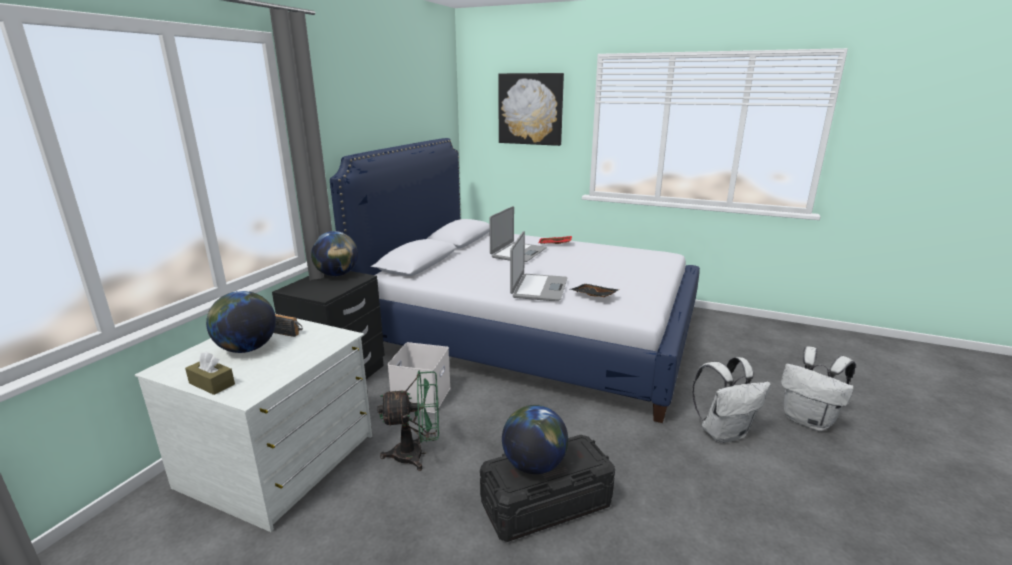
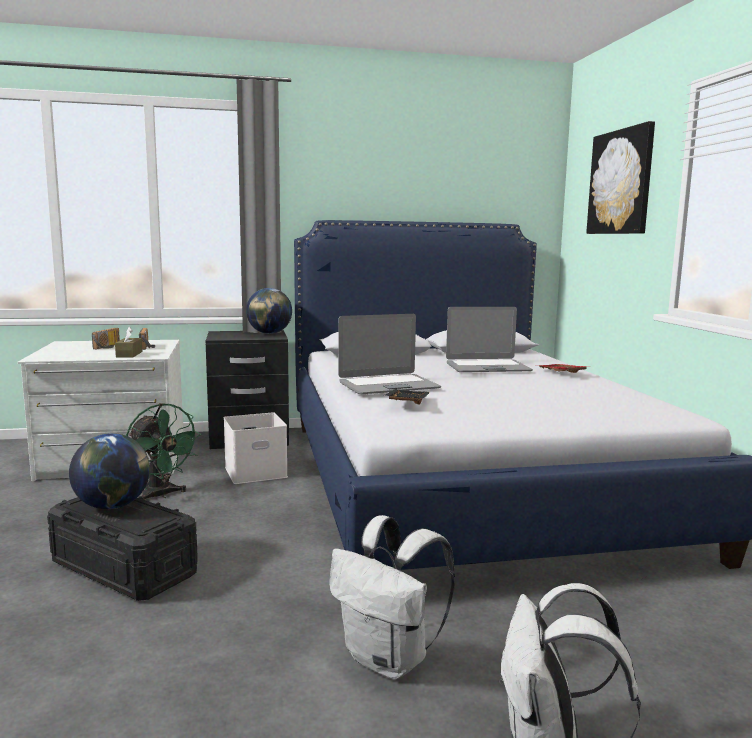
camera: 55 degrees right, 10 degrees down
brown tissue box [185,352,235,395] -> brown tissue box moved to [115,327,142,357]
globe [206,291,276,353] -> radio [92,328,120,349]

